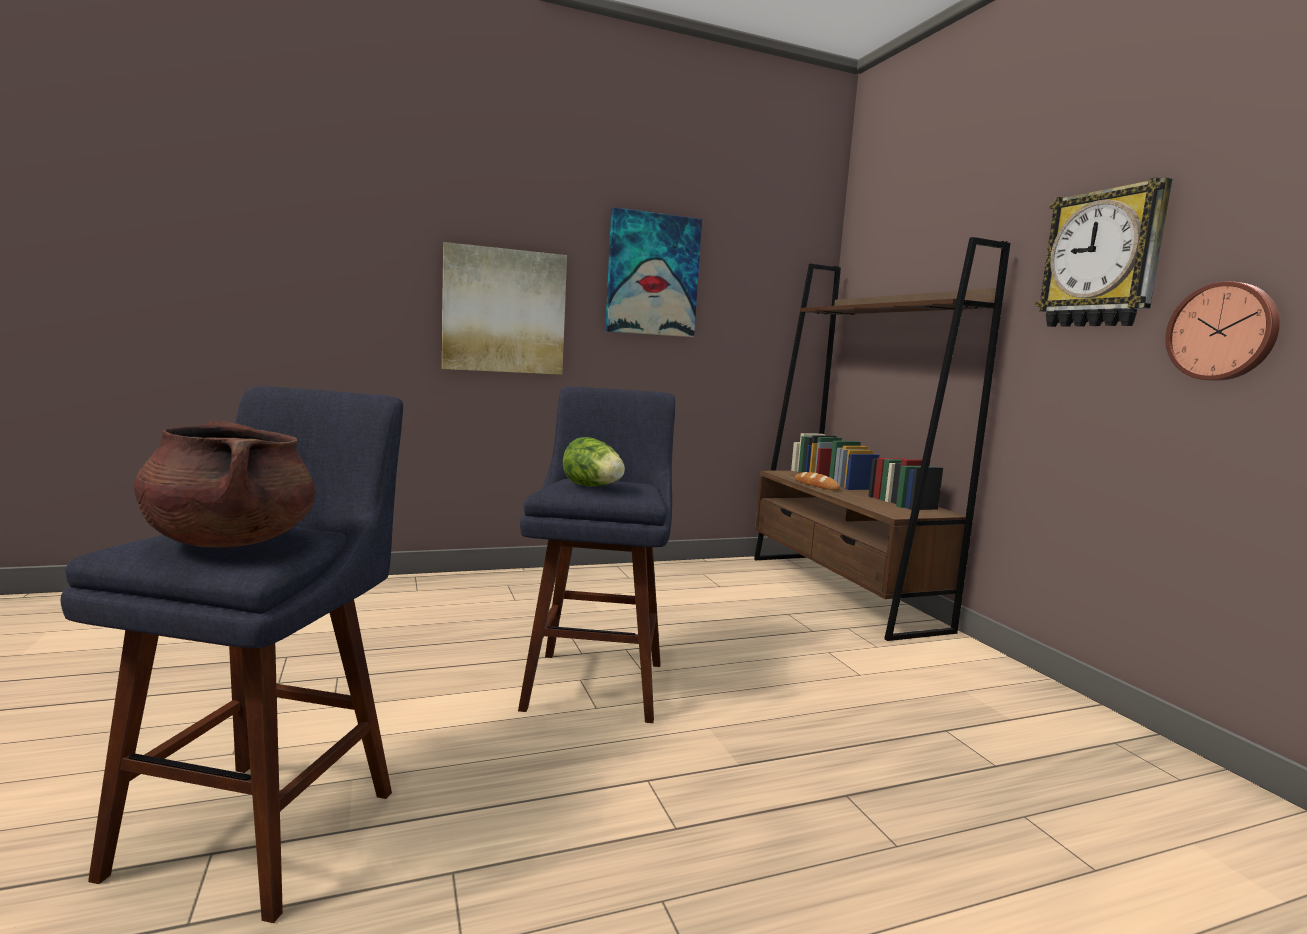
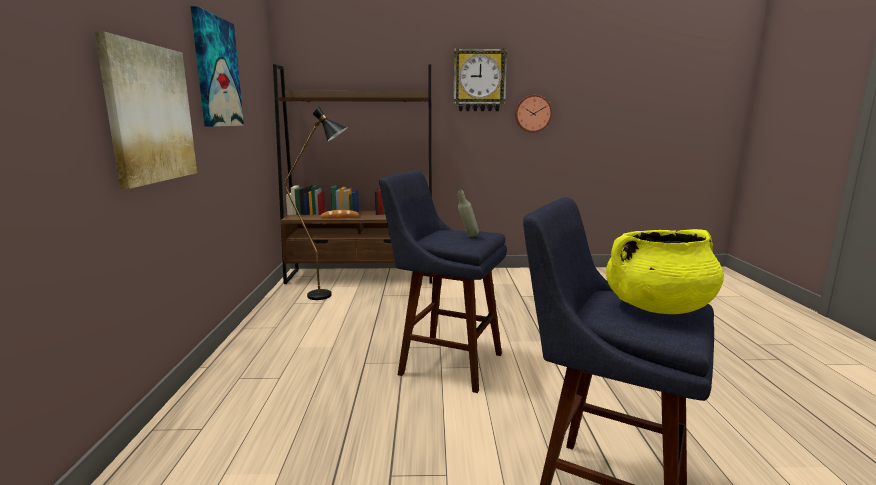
camera: 70 degrees left, 5 degrees up
brown cooking pot [133,420,316,548] -> yellow cooking pot [606,229,724,314]
lettuce [563,437,625,487] -> grey bottle [457,190,479,237]
none -> black floor lamp [284,106,348,300]

